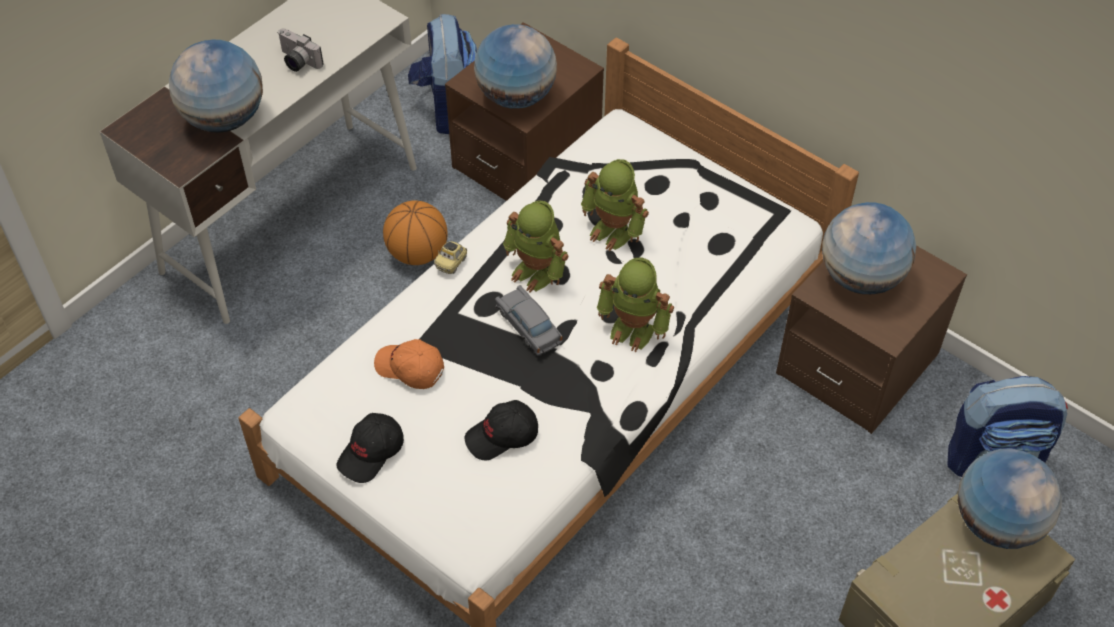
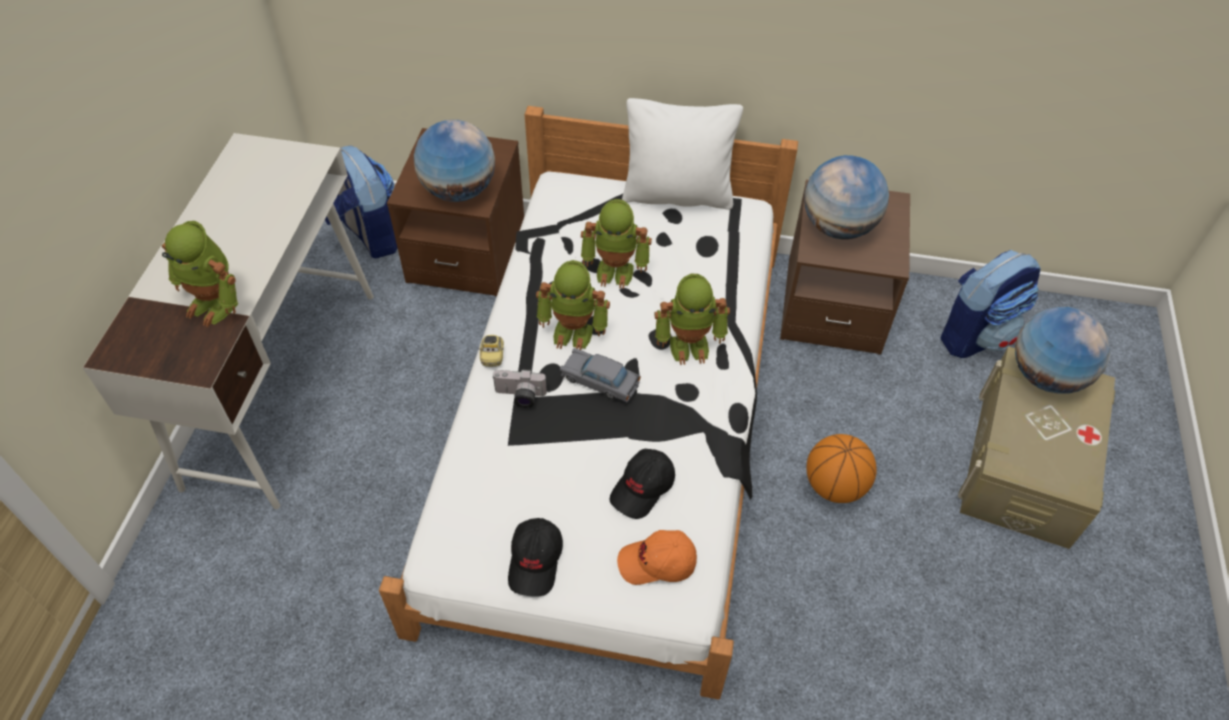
camera: 30 degrees left, 0 degrees up
globe [169,39,263,133] -> toy robot [162,221,239,327]
camera [278,28,324,72] -> camera moved to [492,369,547,408]
orange cap [374,339,444,389] -> orange cap moved to [617,530,697,585]
basketball [383,200,448,265] -> basketball moved to [806,434,876,503]
none -> white pillow [622,98,743,210]

